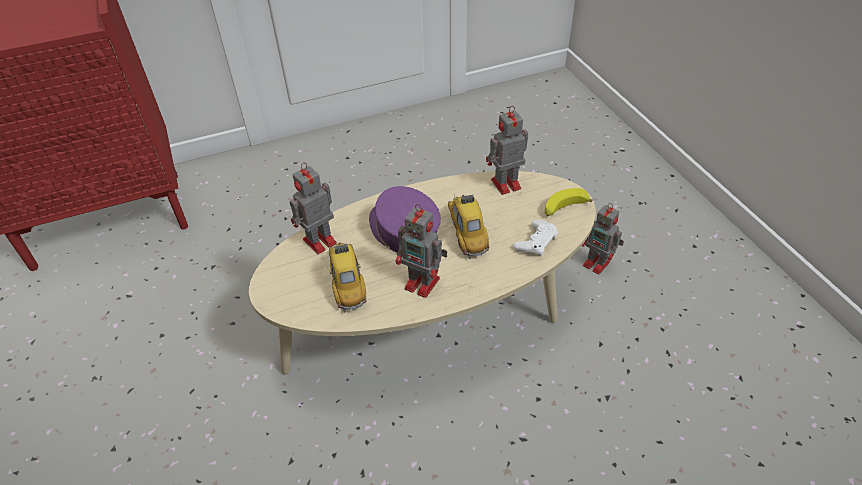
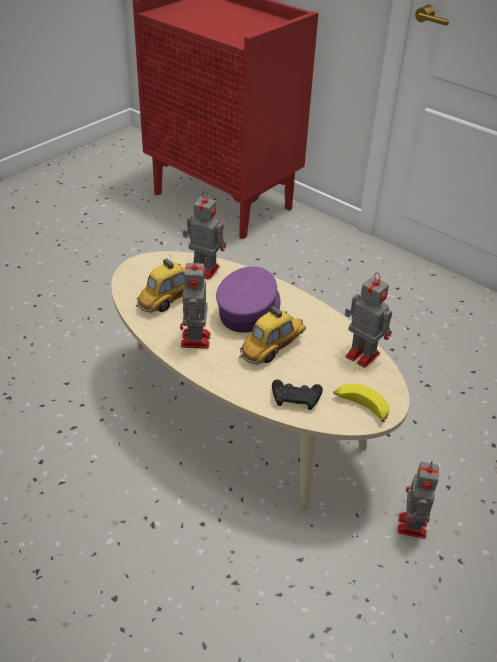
camera: 60 degrees right, 5 degrees down
white game controller [513,220,558,256] -> black game controller [272,379,323,410]

